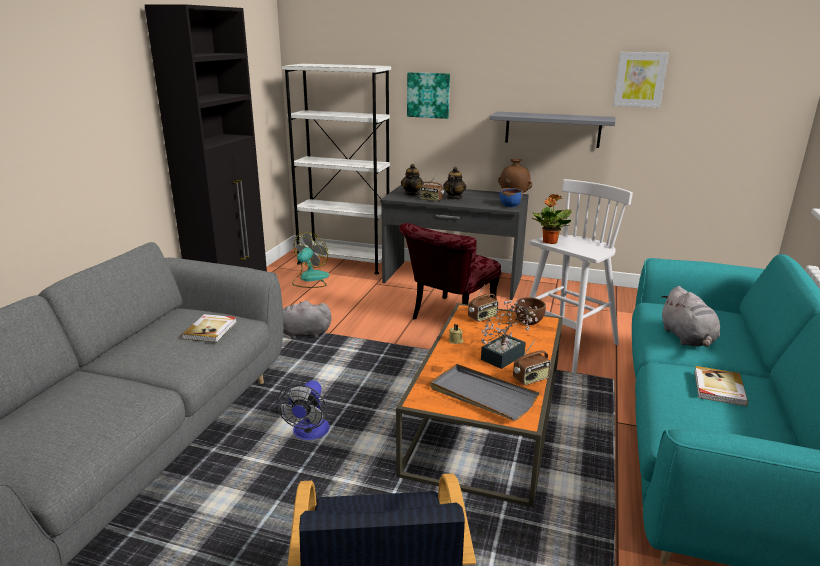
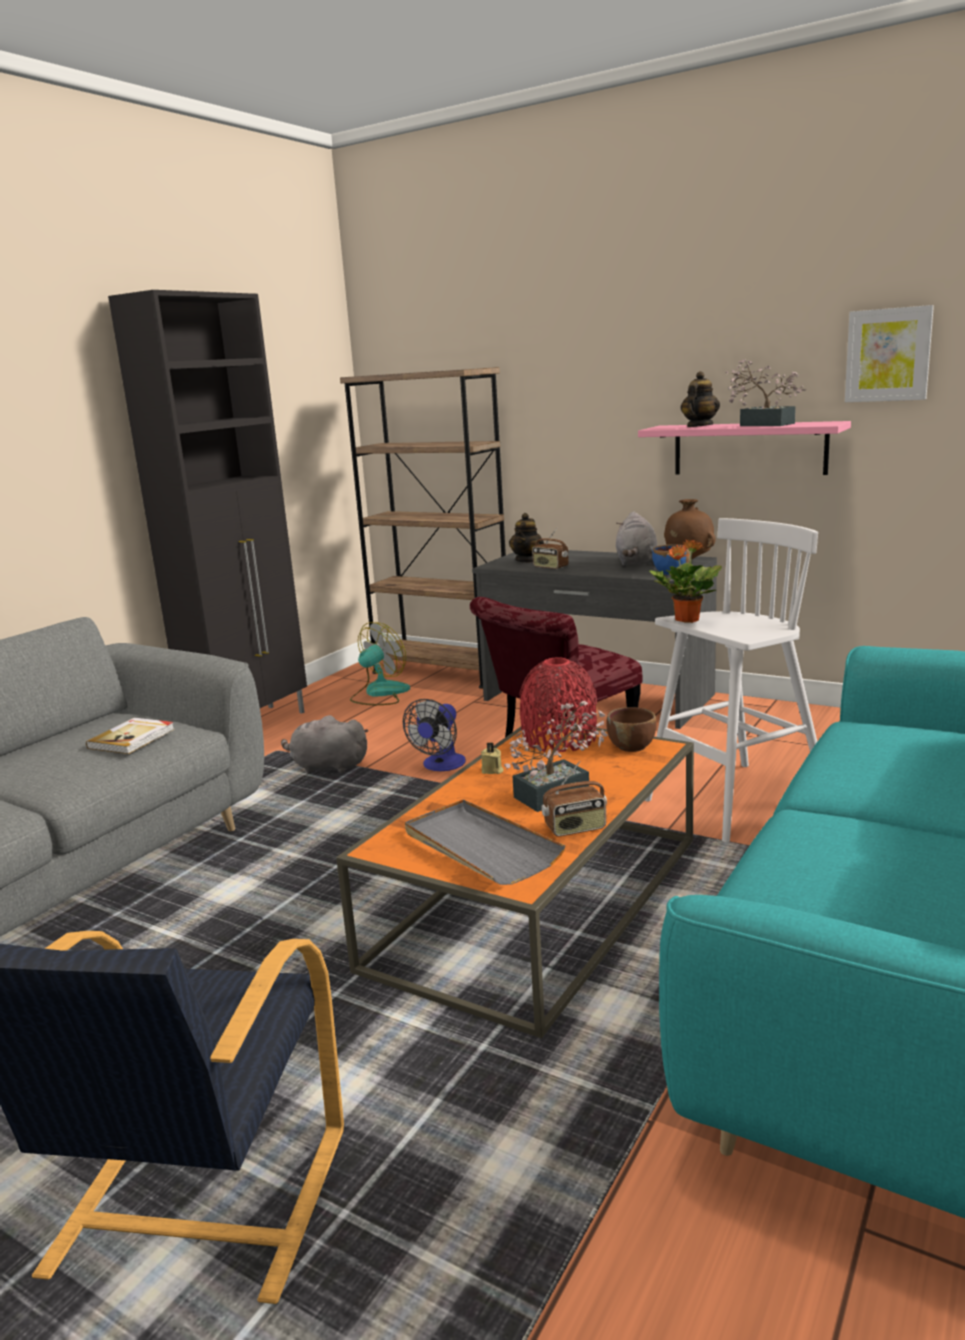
camera: 15 degrees right, 5 degrees down
fan [277,380,330,440] -> fan moved to [403,699,466,771]
white bookcase [282,64,391,274] -> brown bookcase [340,367,506,689]
picture [407,72,450,119] -> none
teapot [443,167,466,199] -> teapot moved to [681,371,720,427]
radio [468,285,498,322] -> red vase [520,657,597,752]
grey shelf [490,112,615,148] -> pink shelf [638,421,851,475]
grey plush toy [661,286,720,347] -> grey plush toy moved to [616,511,657,566]
book [694,366,748,406] -> none
none -> potted plant [725,359,806,426]

